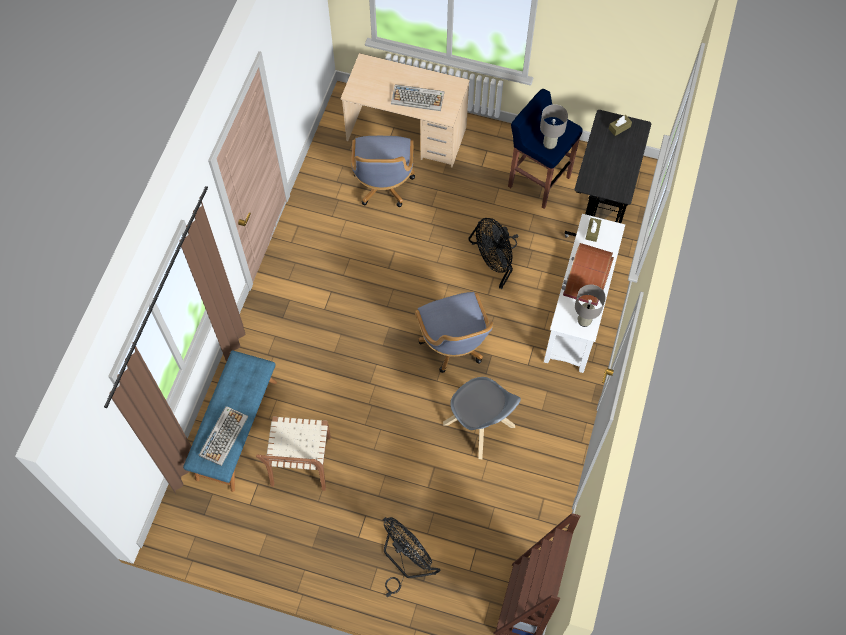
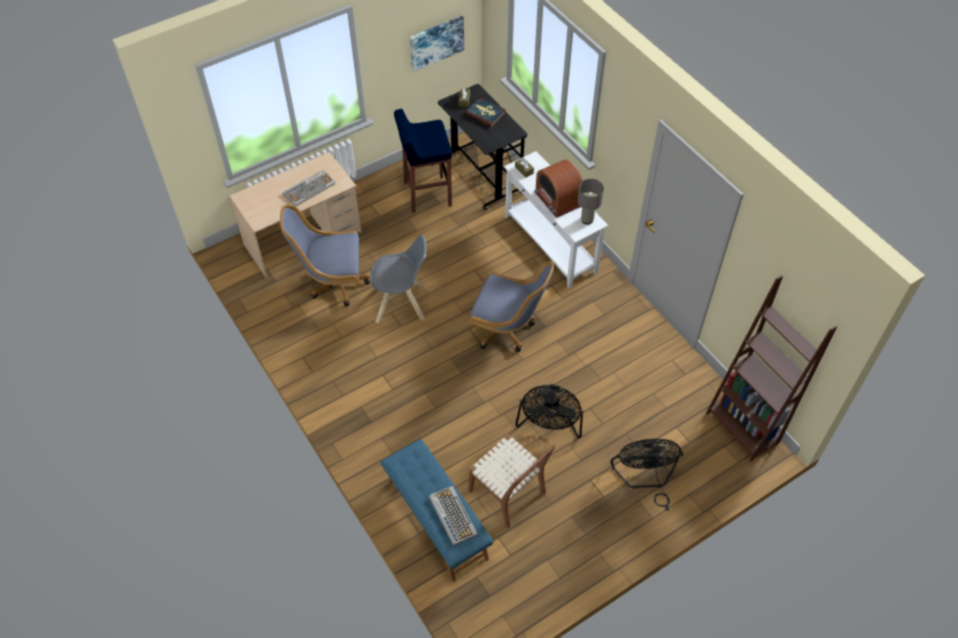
camera: 50 degrees left, 10 degrees down
blue office chair [351,136,415,207] -> blue office chair turned 135 degrees clockwise [280,204,370,306]
grey chair [443,377,521,459] -> grey chair moved to [370,235,427,323]
black fan [468,218,518,289] -> black fan moved to [515,384,584,439]
grey table lamp [540,104,568,150] -> none
none -> picture [410,16,464,71]
none -> book [465,98,506,127]

